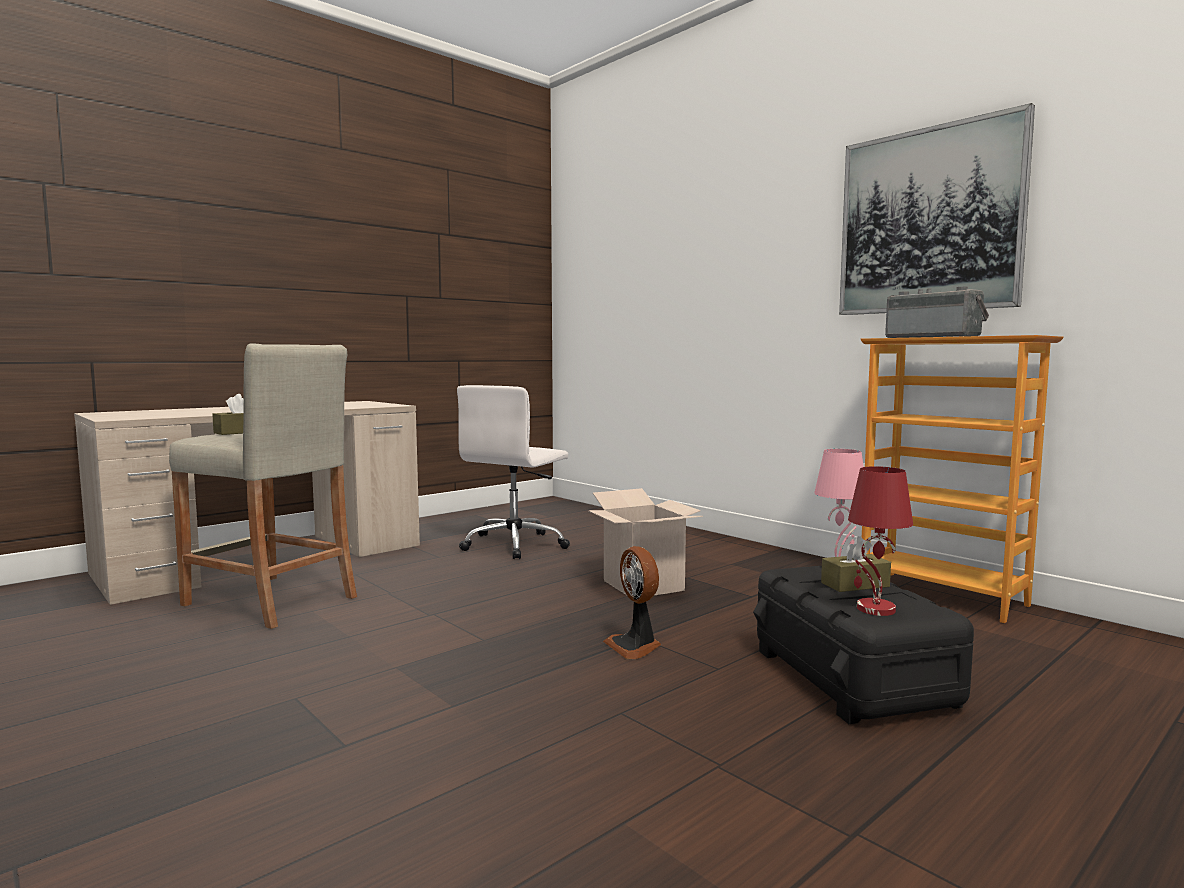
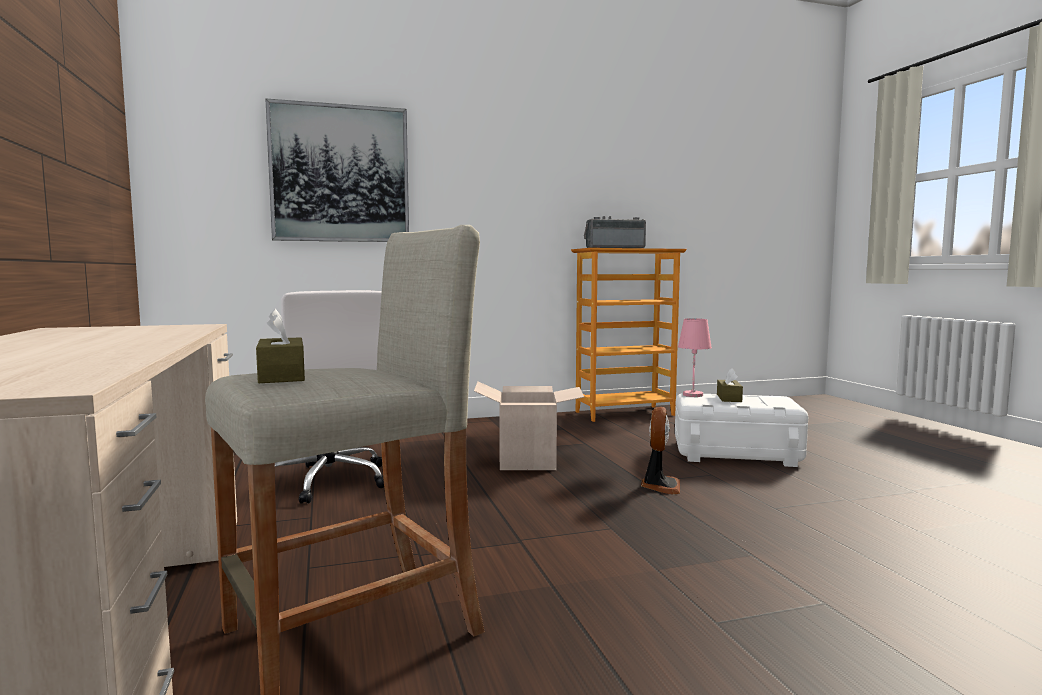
camera: 65 degrees left, 0 degrees up
fan [603,546,661,659] -> fan turned 75 degrees counterclockwise [641,407,680,495]
black storage box [753,566,974,724] -> white storage box [675,393,808,467]
picture [839,103,1035,315] -> picture moved to [265,99,409,242]
red table lamp [848,466,913,616] -> none

